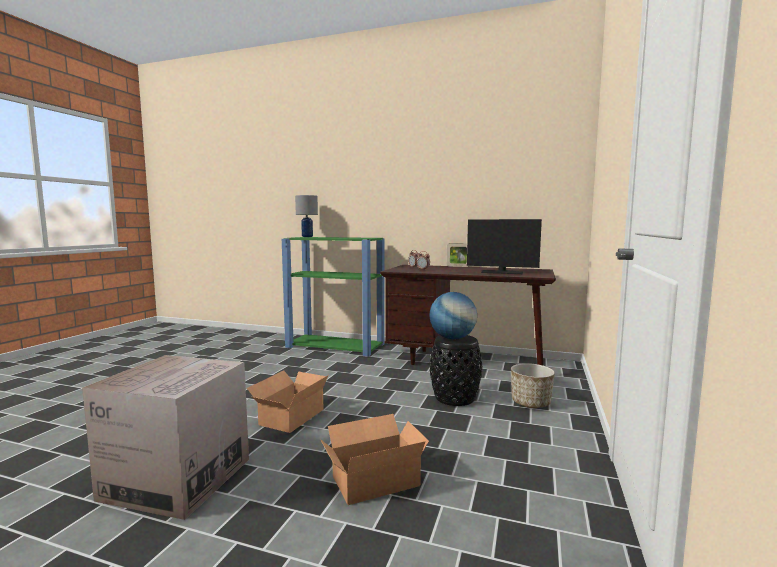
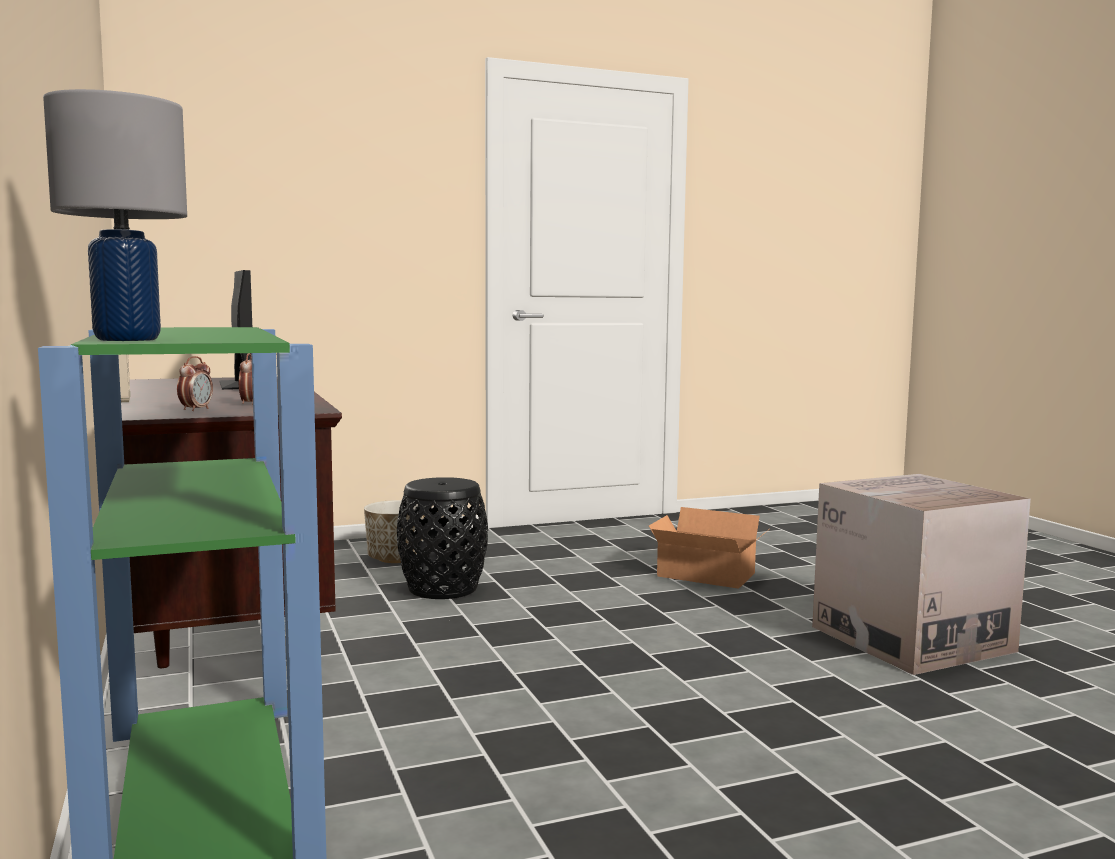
camera: 130 degrees left, 0 degrees up
cardboard box [247,370,328,433] -> none
globe [429,292,477,339] -> none

